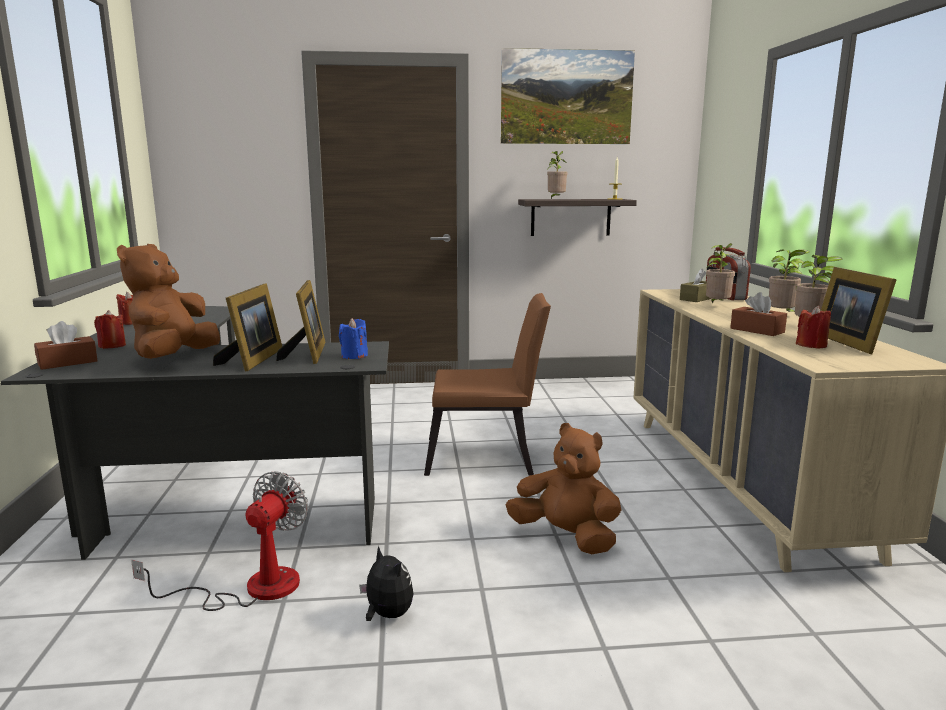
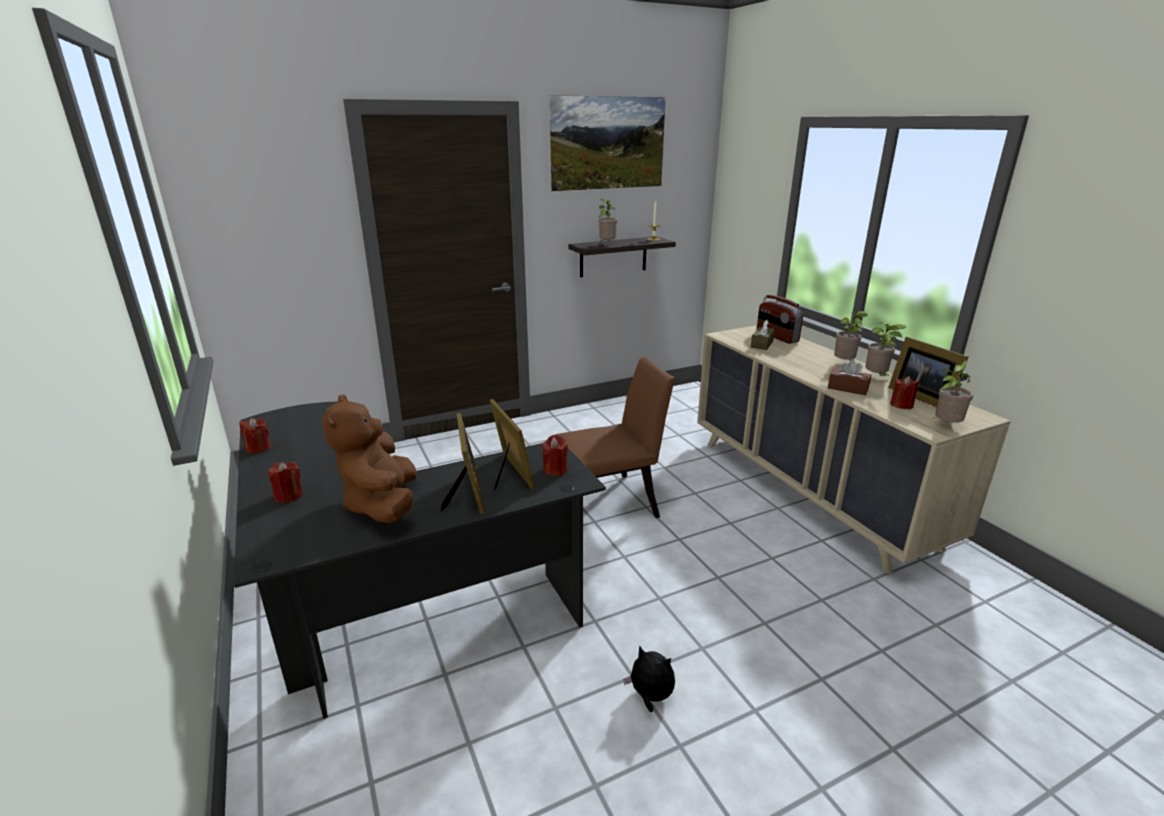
camera: 20 degrees left, 10 degrees up
brown tissue box [34,321,98,370] -> none
fan [131,471,308,611] -> none
blue candle [339,318,368,359] -> red candle [542,435,568,476]
brown plush toy [506,423,622,554] -> none
potted plant [706,243,735,303] -> potted plant moved to [934,359,973,423]

